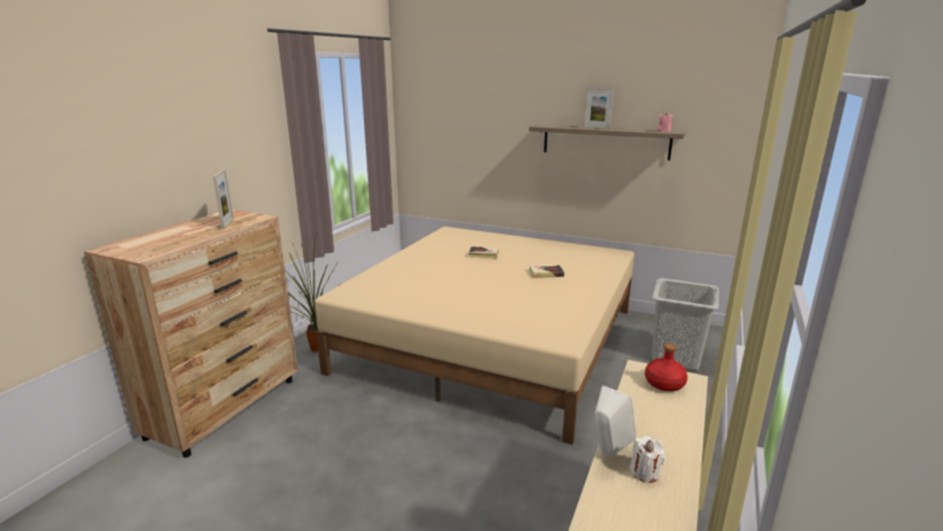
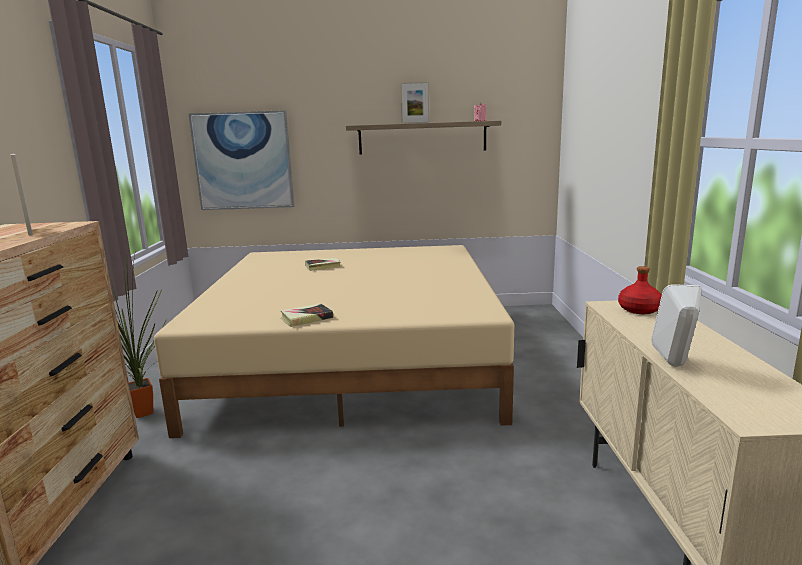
camera: 25 degrees left, 5 degrees down
book [529,264,564,278] -> book moved to [281,303,333,327]
white candle [630,436,665,483] -> none
grey laundry basket [652,278,719,370] -> none
none -> picture [189,110,294,210]

